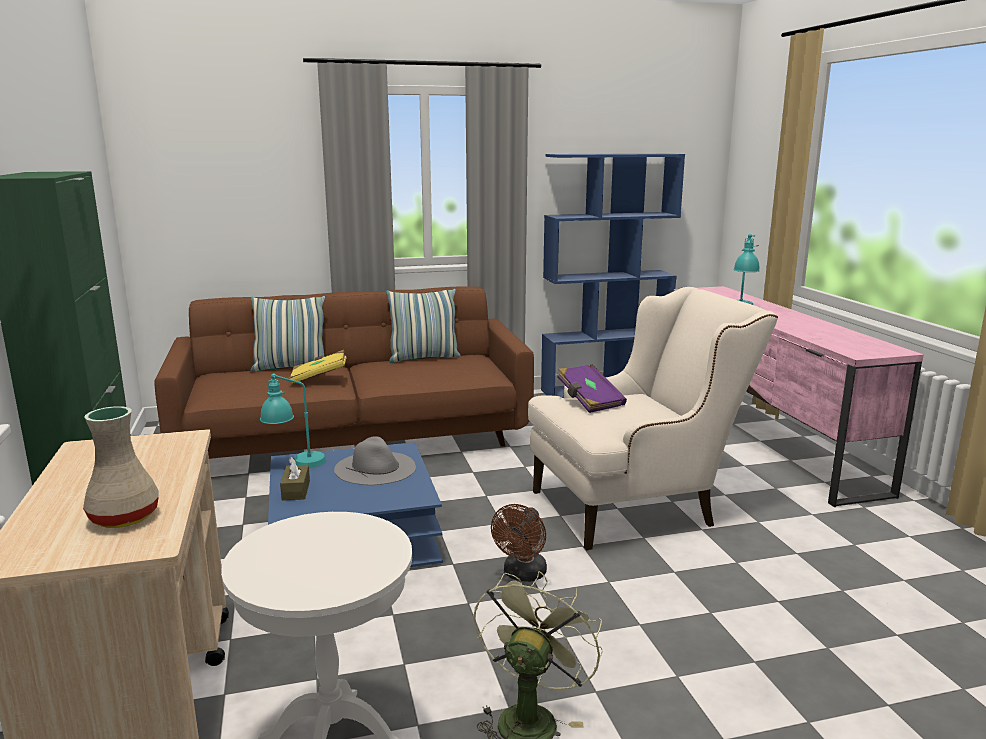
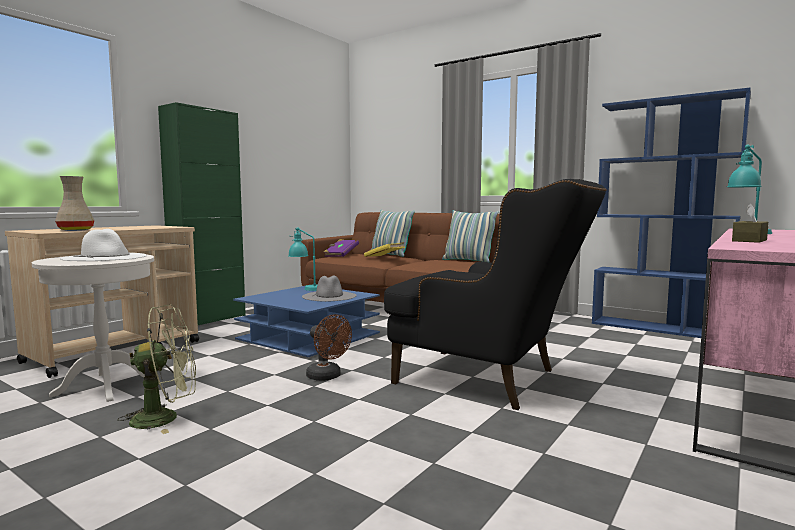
camera: 50 degrees right, 10 degrees down
brown tissue box [280,457,310,501] -> brown tissue box moved to [732,204,769,243]
brown fan [491,504,547,582] -> brown fan turned 120 degrees counterclockwise [306,314,352,381]
beige armchair [528,287,778,550] -> black armchair [384,179,607,410]
purple book [557,364,627,413] -> purple book moved to [324,239,359,257]
none -> white hat [60,229,147,261]

